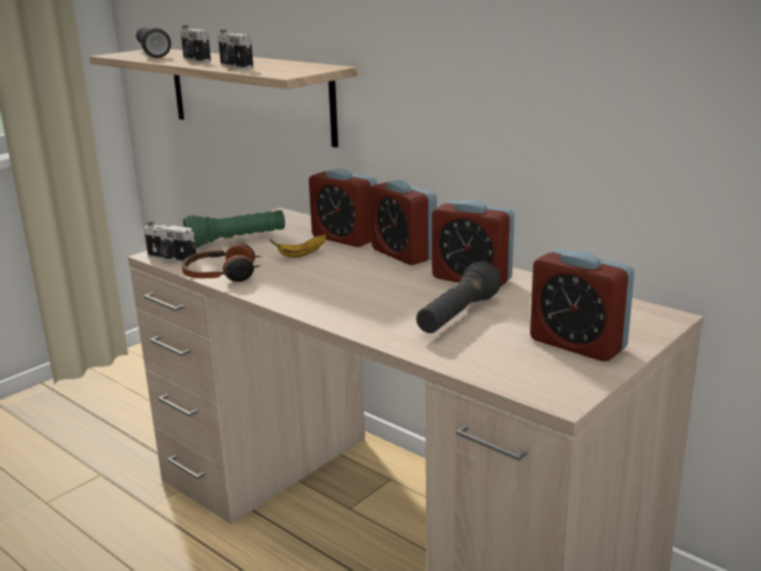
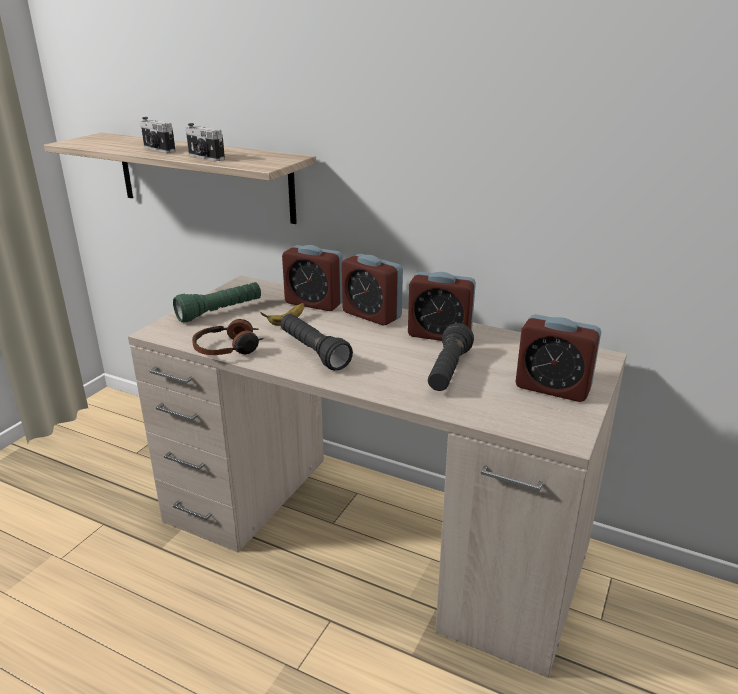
camera: 15 degrees left, 5 degrees up
black flashlight [136,27,171,58] -> black flashlight moved to [280,314,353,370]
camera [144,221,197,264] -> none

